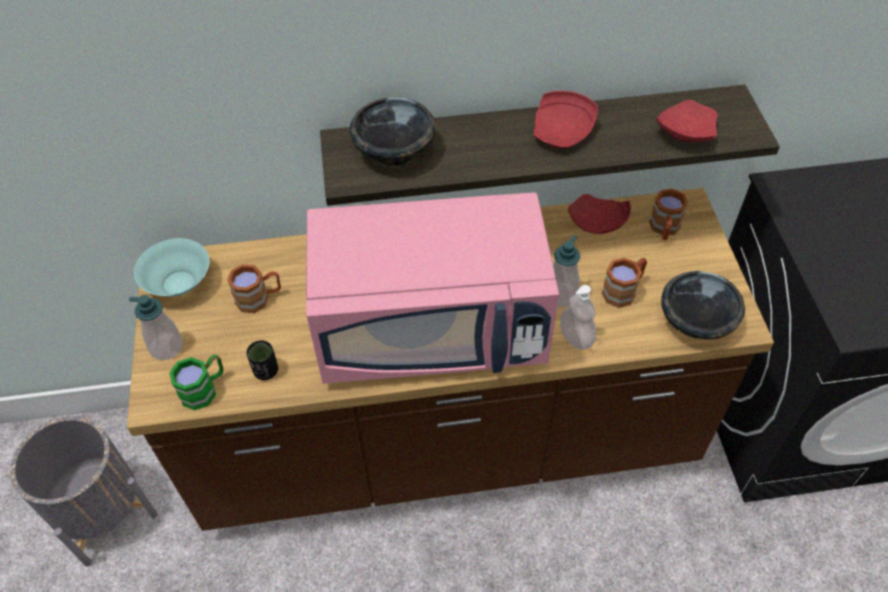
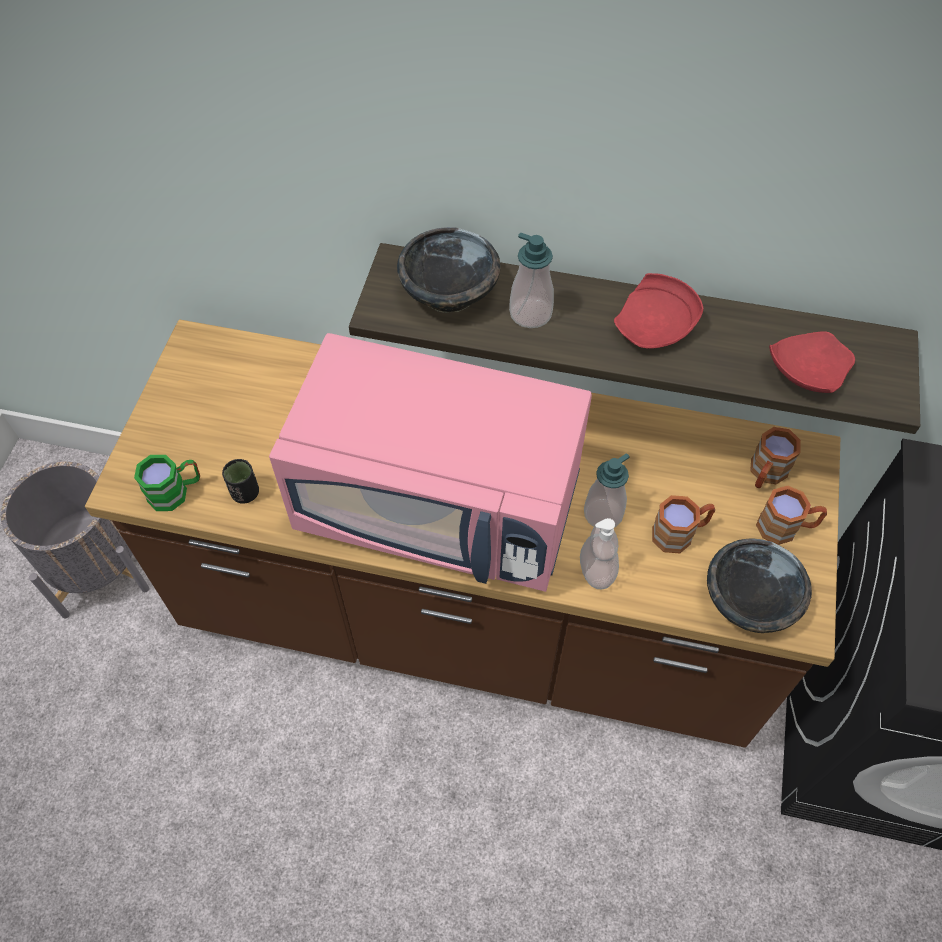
camera: 20 degrees right, 5 degrees up
soap dispenser [129,295,183,360] -> soap dispenser moved to [509,232,554,328]
turquoise bowl [134,238,209,297] -> none
brown mug [227,264,281,313] -> brown mug moved to [756,486,827,545]
red plate [568,194,631,234] -> none

